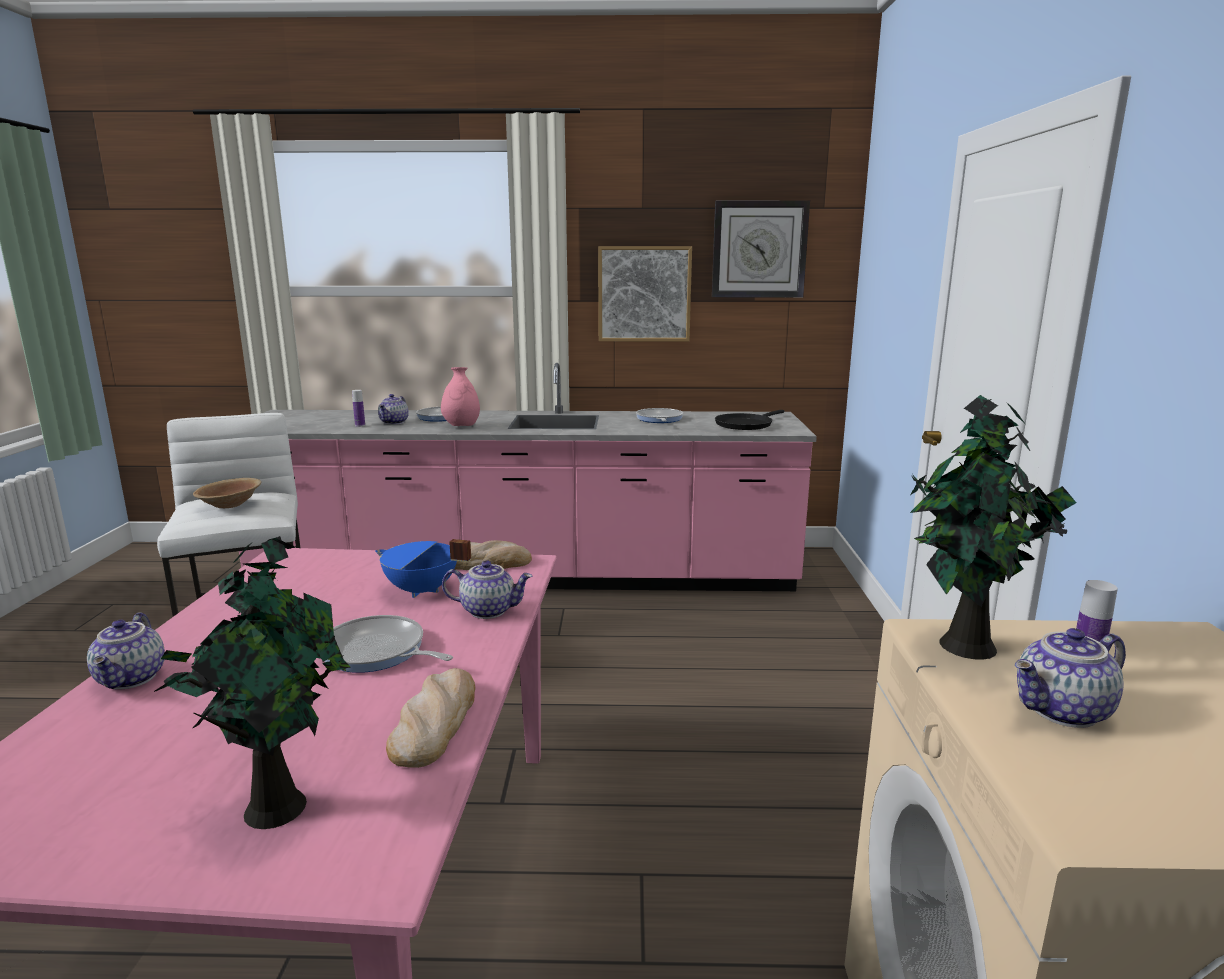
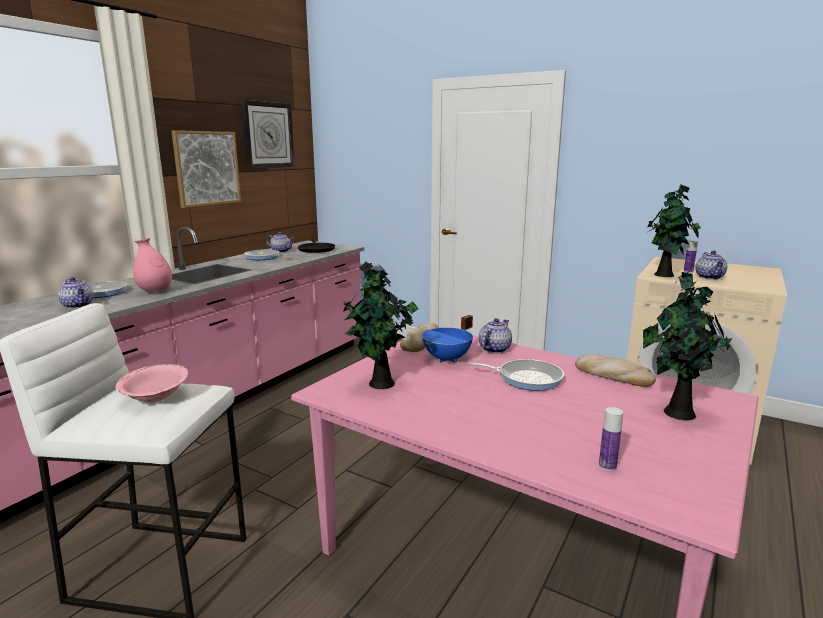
camera: 60 degrees left, 0 degrees up
teapot [87,613,165,690] -> teapot moved to [266,232,294,253]
brown bowl [193,478,261,508] -> pink bowl [116,364,188,402]
frying pan [324,615,453,673] -> frying pan turned 135 degrees counterclockwise [469,359,564,391]
bottle [352,390,365,427] -> bottle moved to [599,407,623,471]
none -> potted plant [343,261,419,389]

